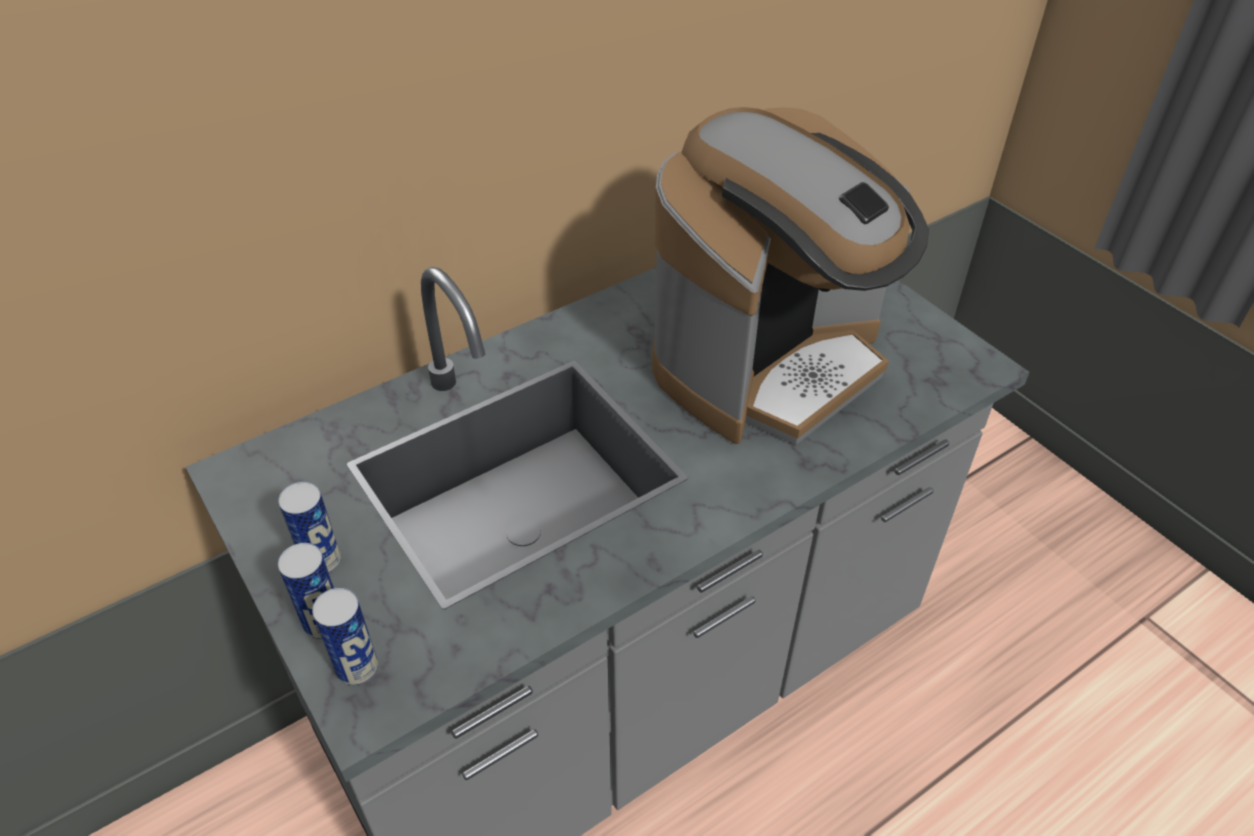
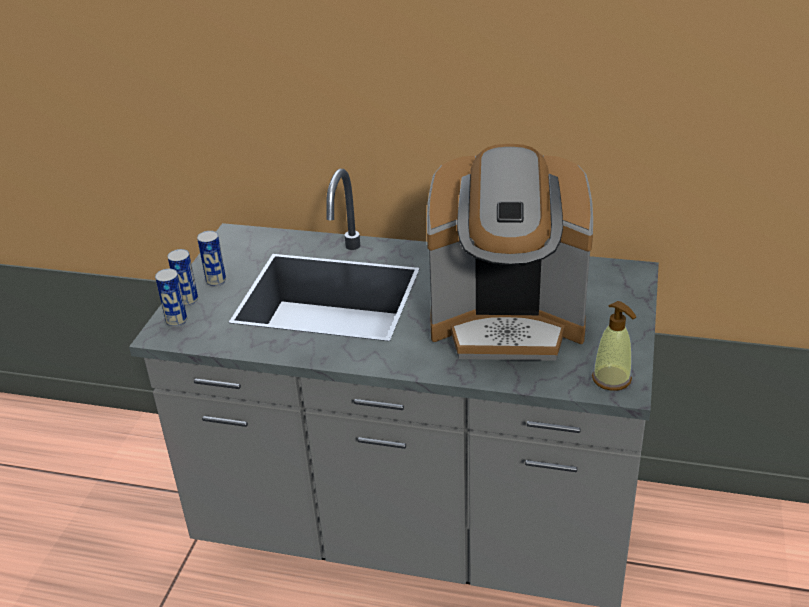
camera: 50 degrees right, 10 degrees down
none -> soap dispenser [592,301,636,391]

